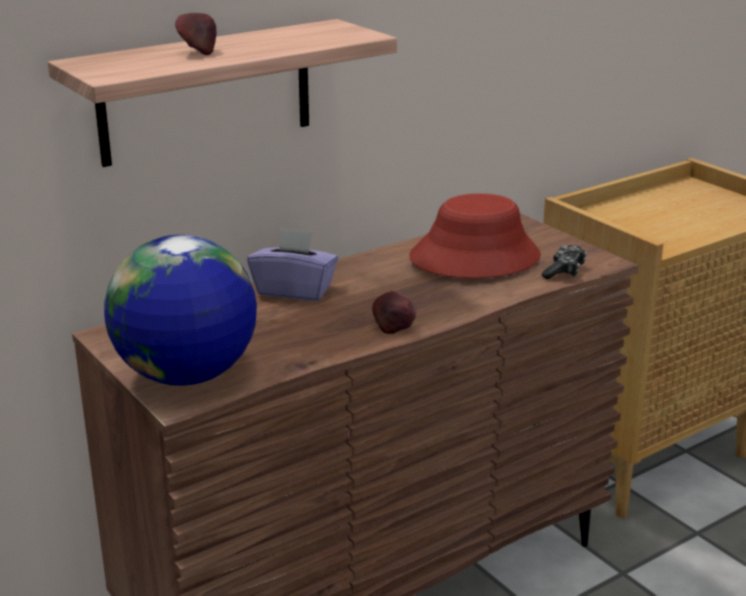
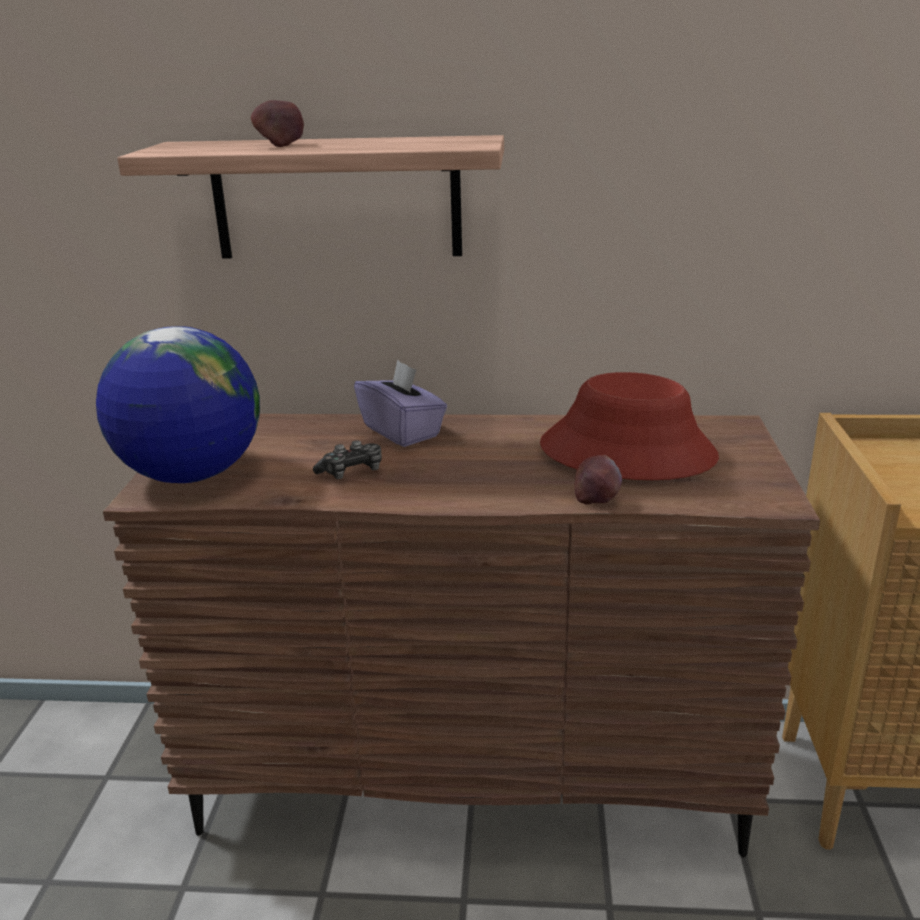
camera: 40 degrees right, 0 degrees up
apple [372,291,416,334] -> apple moved to [574,455,622,504]
game controller [542,245,587,279] -> game controller moved to [313,440,382,479]

